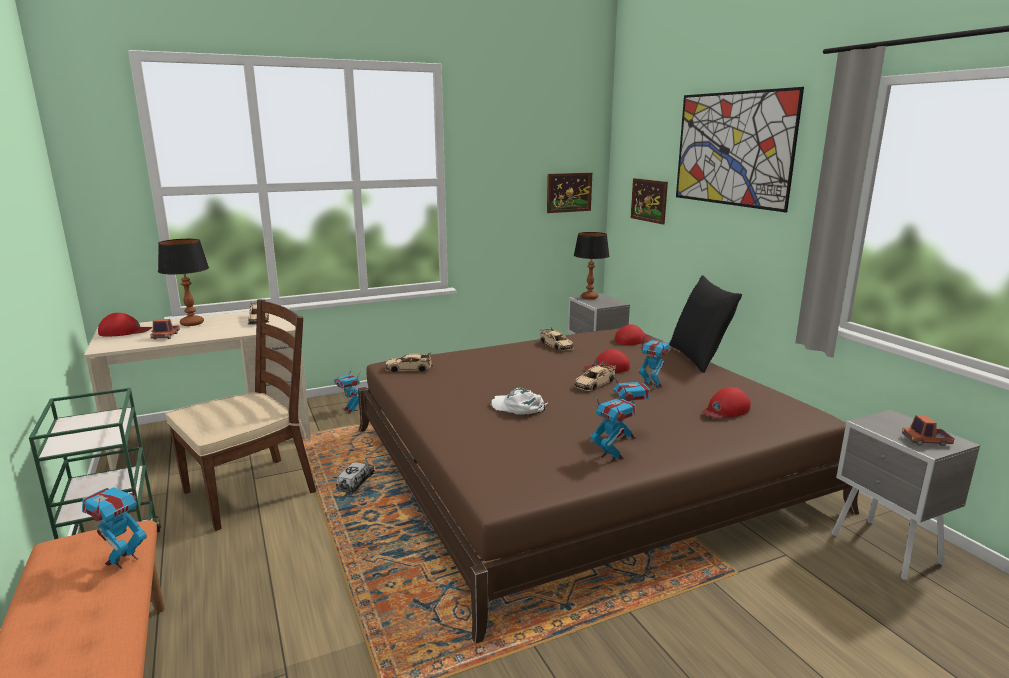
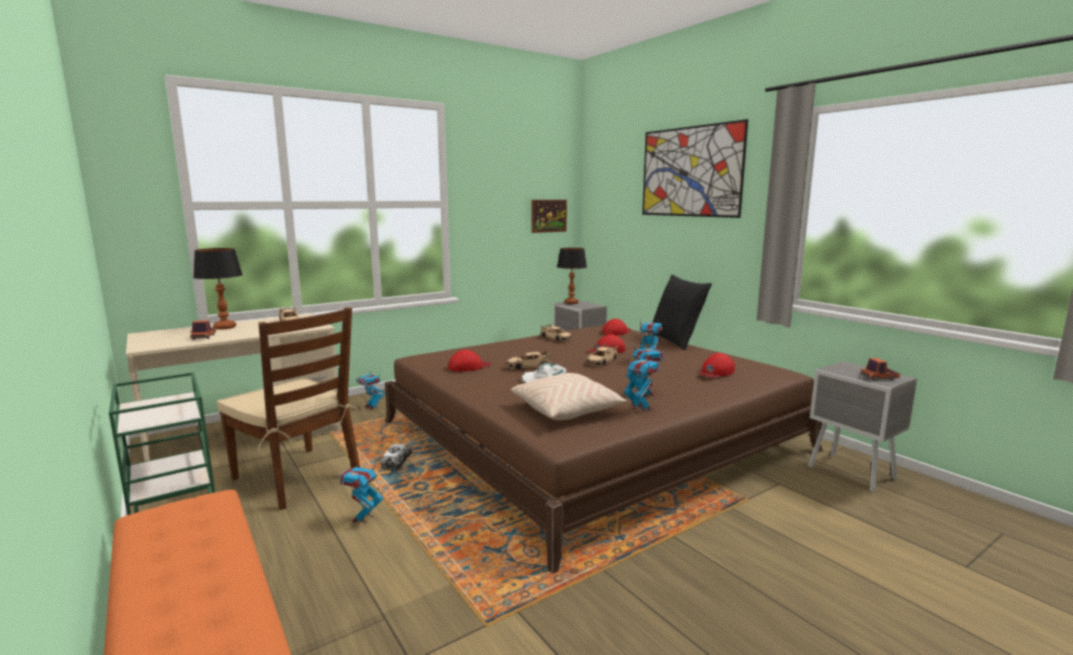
camera: 10 degrees left, 5 degrees down
toy robot [82,481,147,569] -> toy robot moved to [340,461,383,523]
red cap [98,313,152,337] -> red cap moved to [449,350,491,372]
brown chair [165,299,316,531] -> brown chair turned 90 degrees clockwise [217,307,360,510]
beige toy car [385,353,432,372] -> beige toy car moved to [507,350,551,369]
picture [631,178,668,224] -> none
none -> beige pillow [511,373,628,420]

